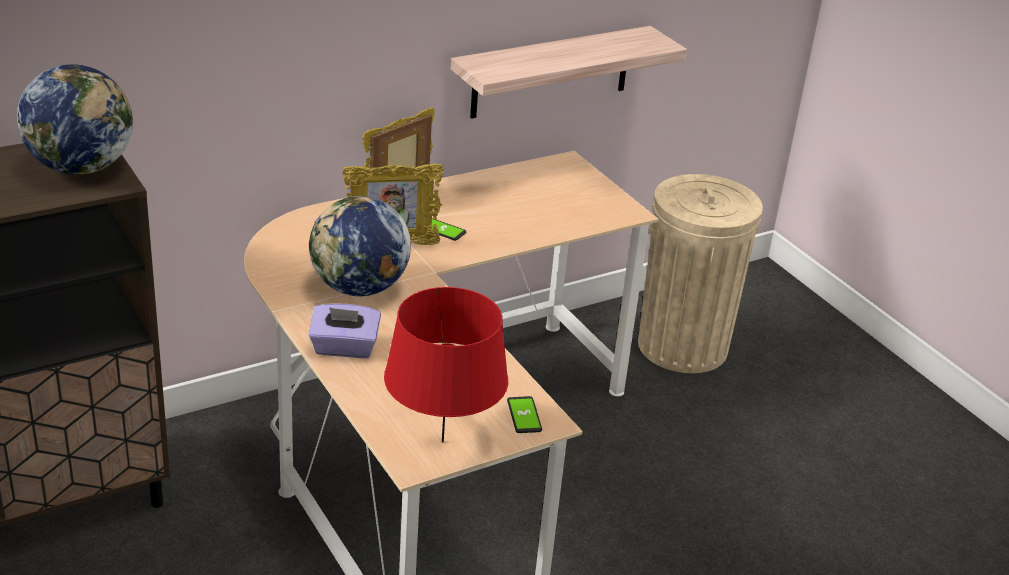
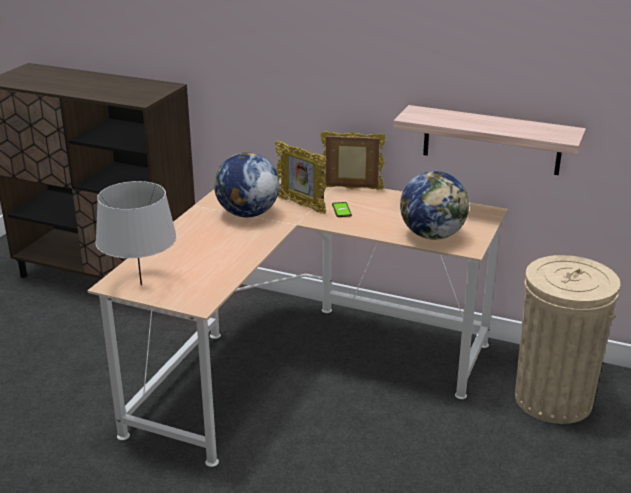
camera: 55 degrees right, 5 degrees down
globe [17,65,133,175] -> globe moved to [400,171,470,240]
purple tissue box [309,303,381,358] -> none
red table lamp [384,287,508,442] -> grey table lamp [95,181,177,285]
phone [507,396,542,433] -> none

